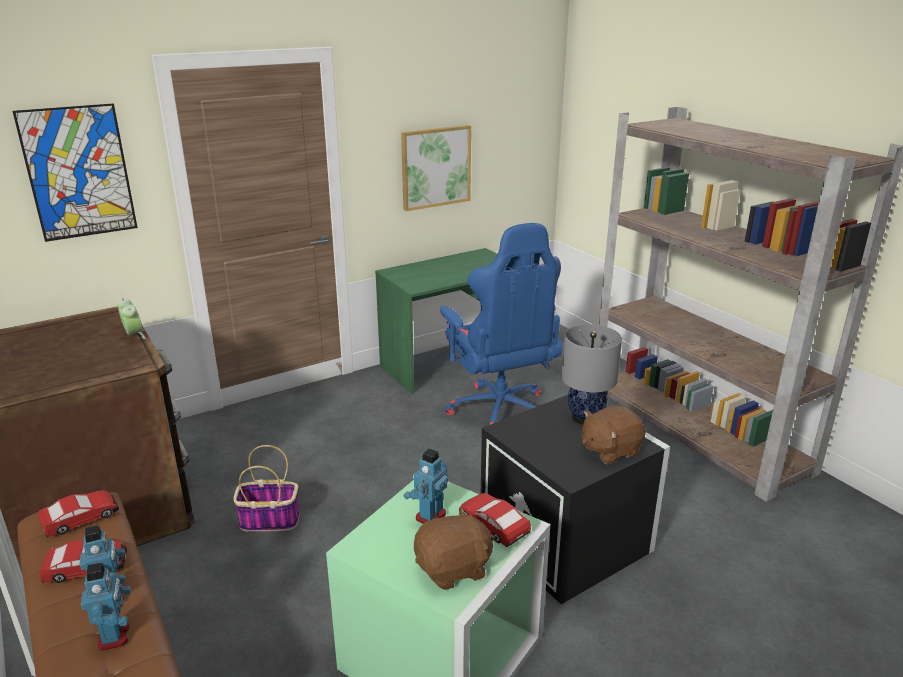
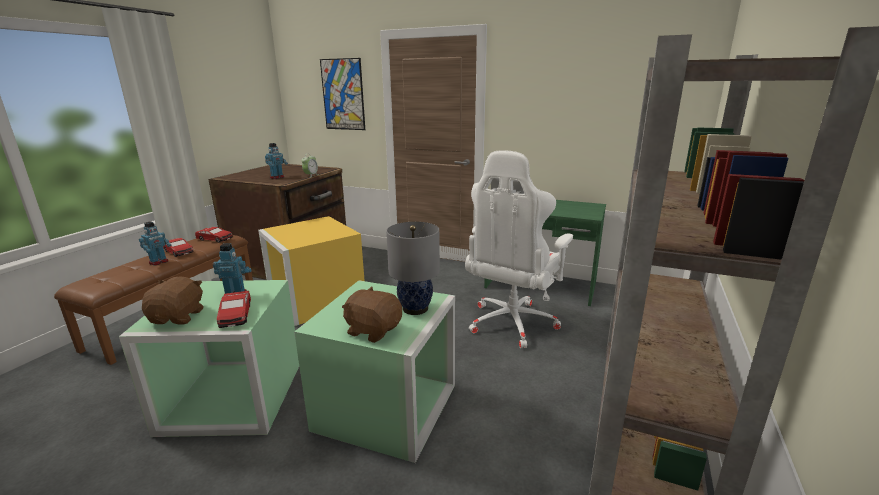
camera: 55 degrees right, 5 degrees down
toy robot [80,563,131,651] -> toy robot moved to [265,143,288,179]
basket [233,445,300,532] -> yellow storage box [258,216,365,326]
picture [401,125,471,211] -> none
brown plush toy [414,507,495,590] -> brown plush toy turned 120 degrees counterclockwise [142,276,204,325]
blue office chair [440,223,562,425] -> white office chair [465,150,573,348]
toy car [459,493,531,547] -> toy car turned 150 degrees clockwise [217,291,251,328]
black storage box [481,395,670,604] -> green storage box [294,280,455,463]

